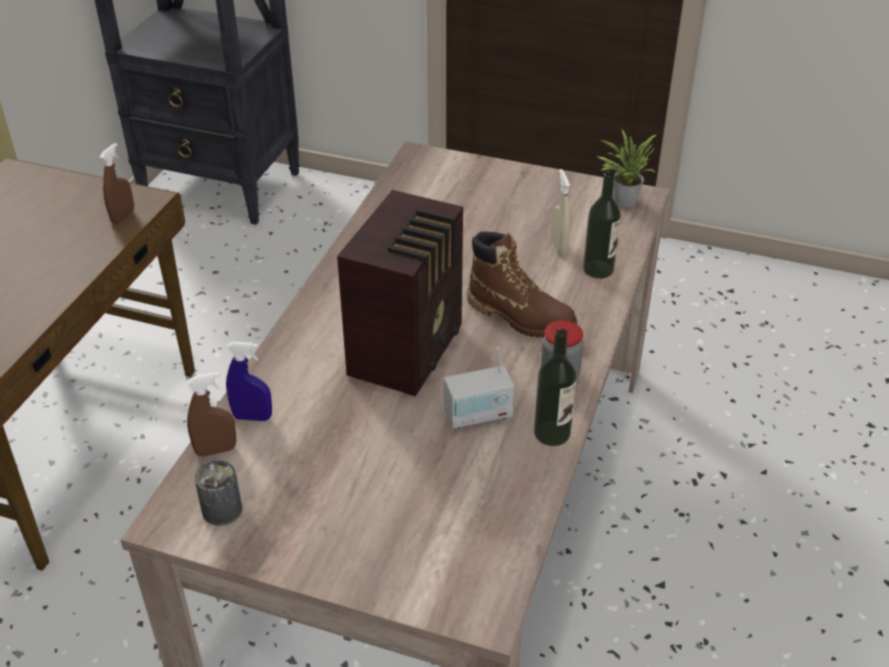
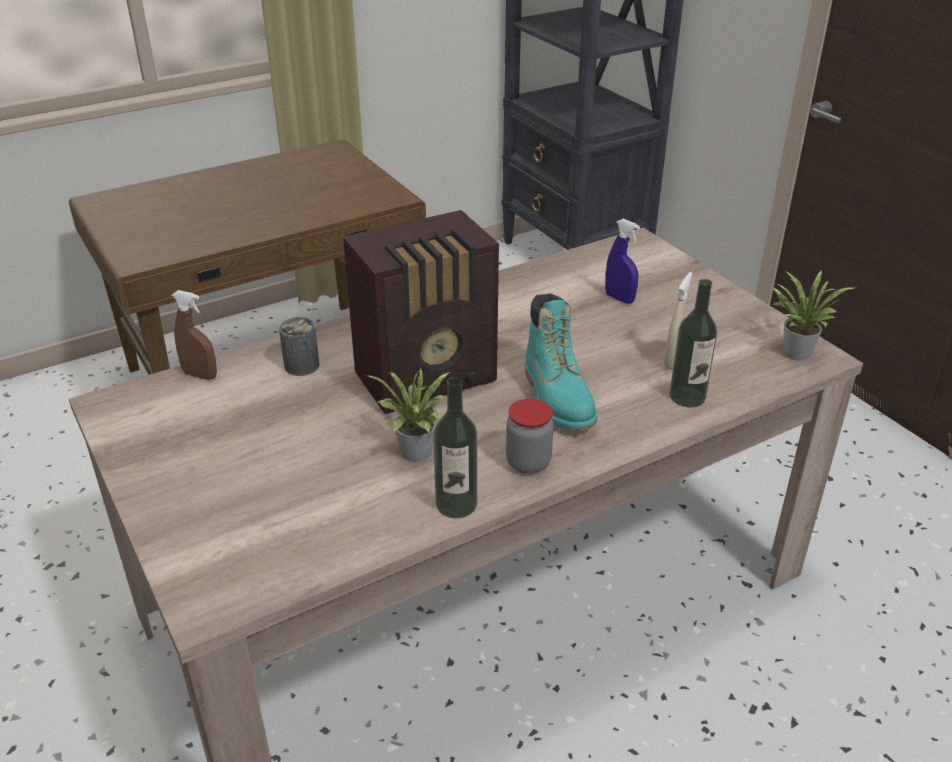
camera: 40 degrees right, 5 degrees down
brown spray bottle [99,143,134,224] -> none
can [194,460,242,526] -> can moved to [279,317,320,376]
blue spray bottle [226,342,272,421] -> blue spray bottle moved to [605,219,640,304]
radio [444,347,514,429] -> potted plant [365,367,450,462]
brown boot [467,231,577,338] -> turquoise boot [525,293,597,431]

